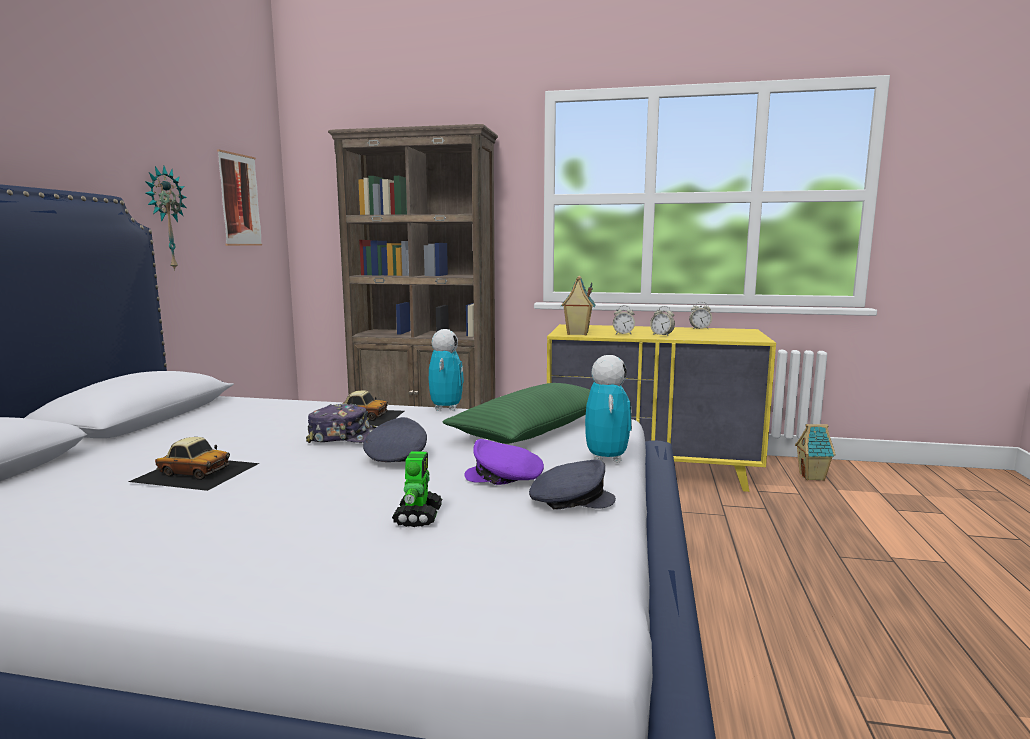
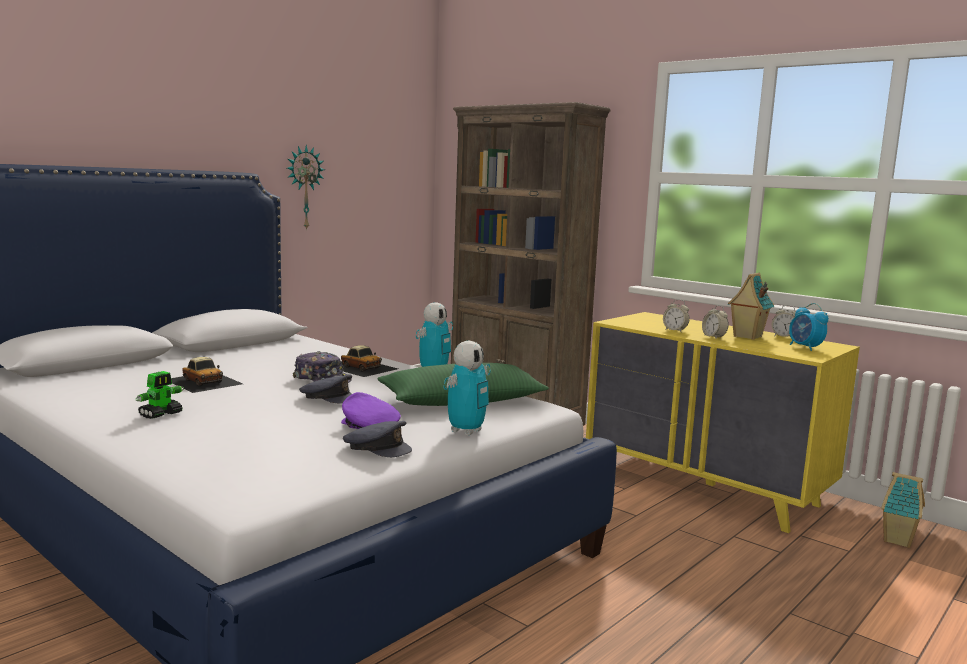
camera: 30 degrees right, 0 degrees up
picture [217,149,262,246] -> none
grey cap [363,417,427,462] -> grey cap turned 75 degrees clockwise [299,374,352,404]
toy robot [392,451,443,527] -> toy robot moved to [136,371,184,419]
toy house [561,276,596,336] -> toy house moved to [728,273,775,340]
none -> alarm clock [789,303,829,351]

